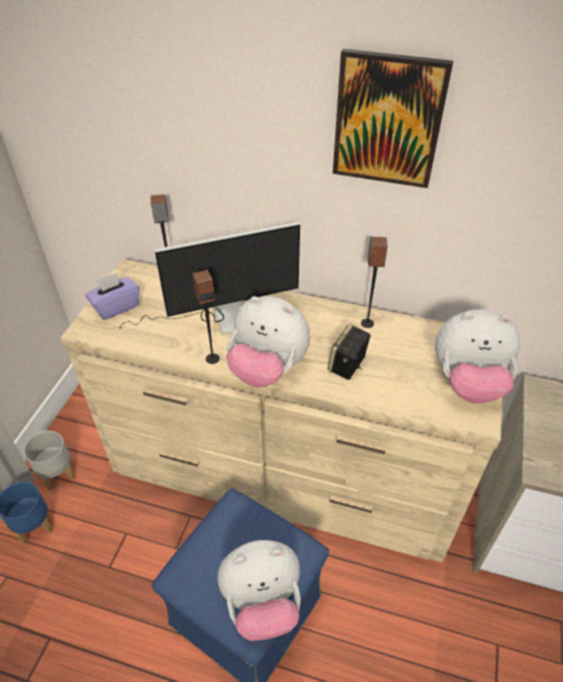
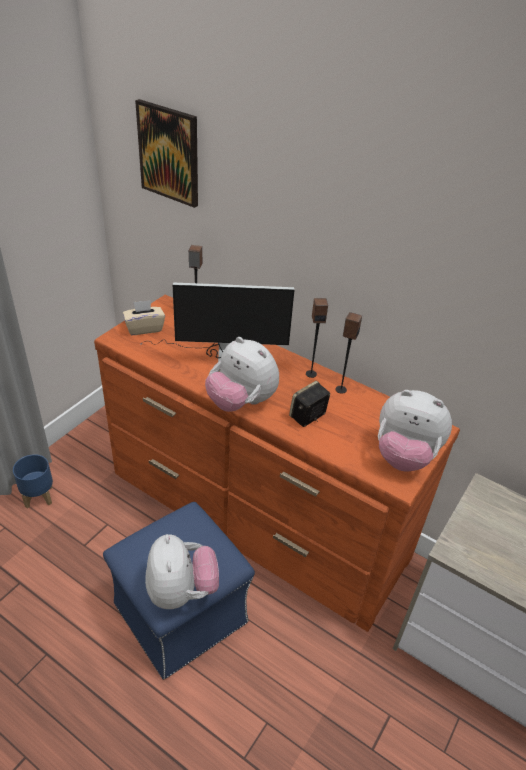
camera: 15 degrees right, 5 degrees down
grey planter [24,431,76,491] -> none
beige dresser [61,259,503,562] -> orange dresser [94,294,460,632]
purple tissue box [85,273,139,320] -> beige tissue box [123,300,165,335]
speaker [192,269,220,364] -> speaker moved to [306,298,328,378]
plush toy [218,540,301,641] -> plush toy turned 105 degrees counterclockwise [145,534,219,609]
picture [333,49,453,188] -> picture moved to [135,99,198,208]

